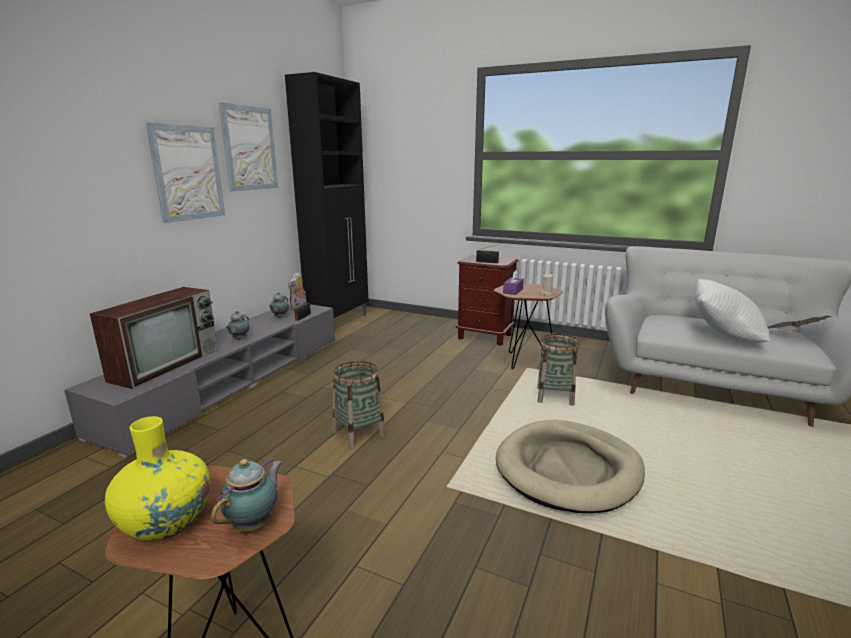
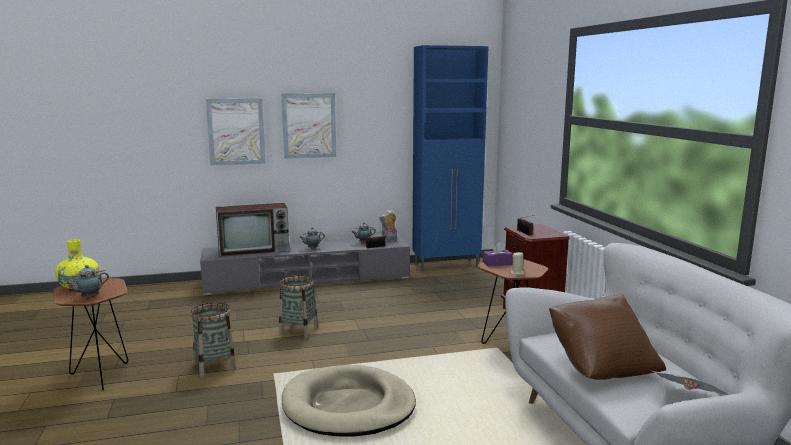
camera: 50 degrees right, 5 degrees down
teapot [211,458,282,531] -> teapot turned 150 degrees clockwise [65,265,109,298]
picture [219,102,278,191] -> picture moved to [206,98,266,166]
black cabinet [285,72,369,318] -> blue cabinet [412,45,489,272]
basket [537,334,580,406] -> basket moved to [190,302,236,377]
white pillow [695,279,770,343] -> brown pillow [549,294,666,380]

